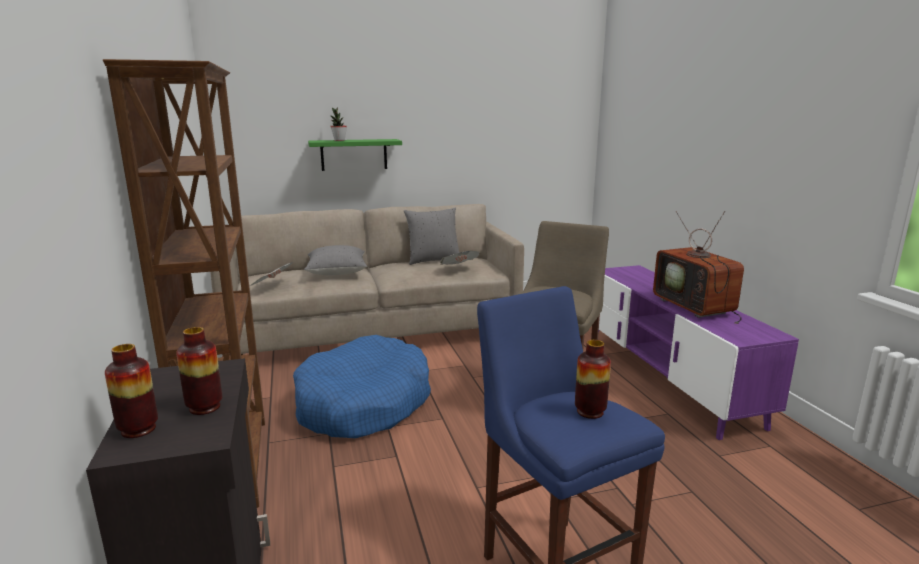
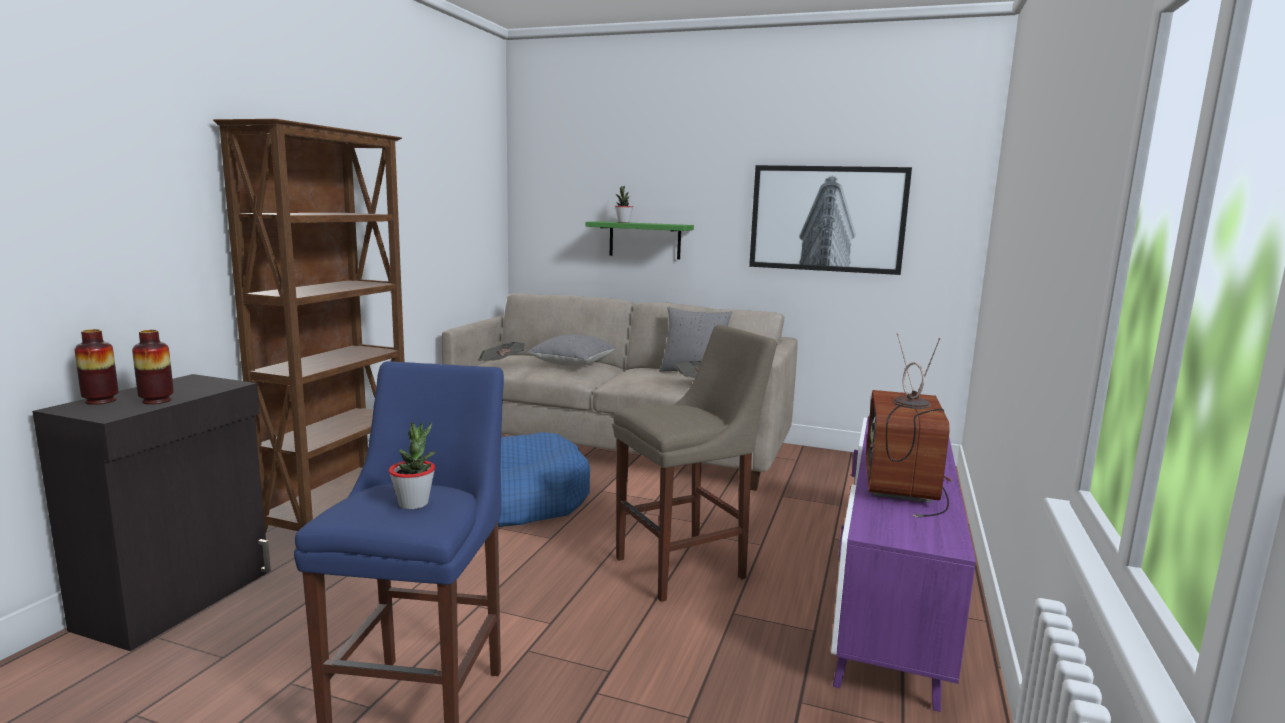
camera: 35 degrees right, 5 degrees down
vase [575,340,611,419] -> potted plant [389,422,435,509]
none -> picture [749,165,912,275]

